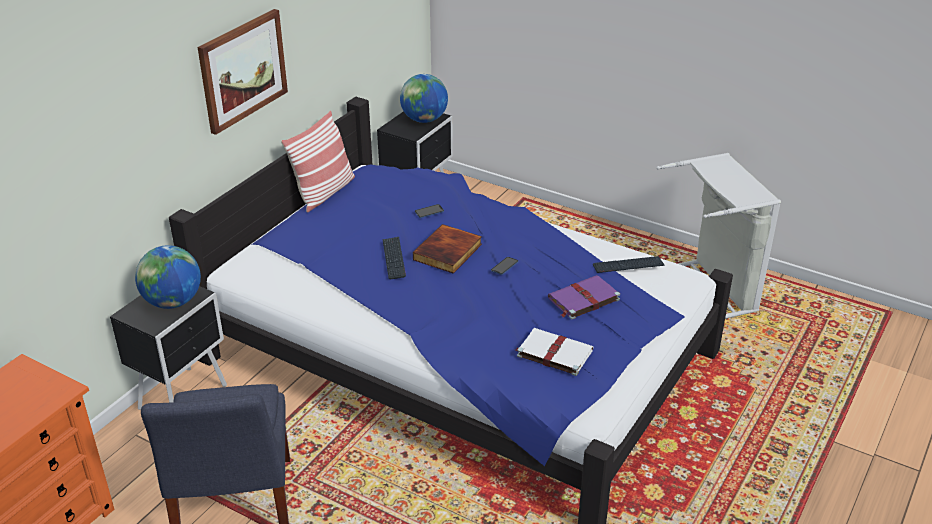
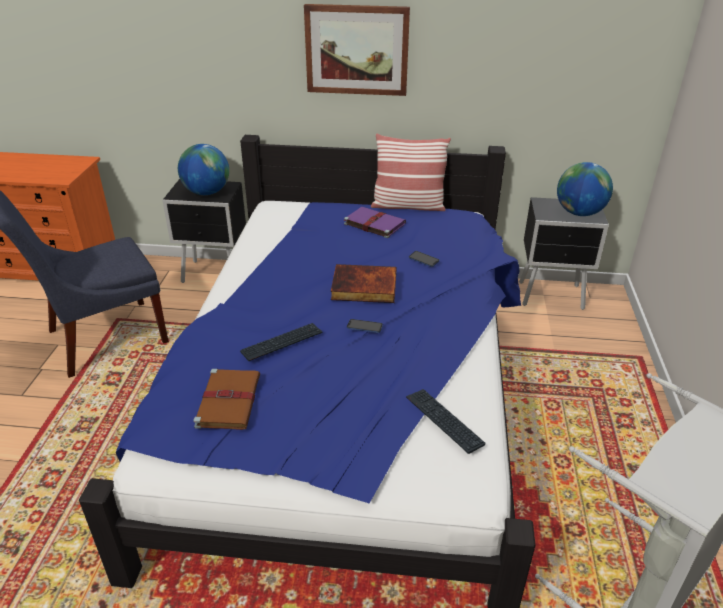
camera: 65 degrees right, 0 degrees up
keyboard [382,237,406,279] -> keyboard moved to [240,323,323,361]
white book [516,328,593,376] -> brown book [193,369,260,430]
purple book [548,275,620,319] -> purple book moved to [344,207,406,238]

